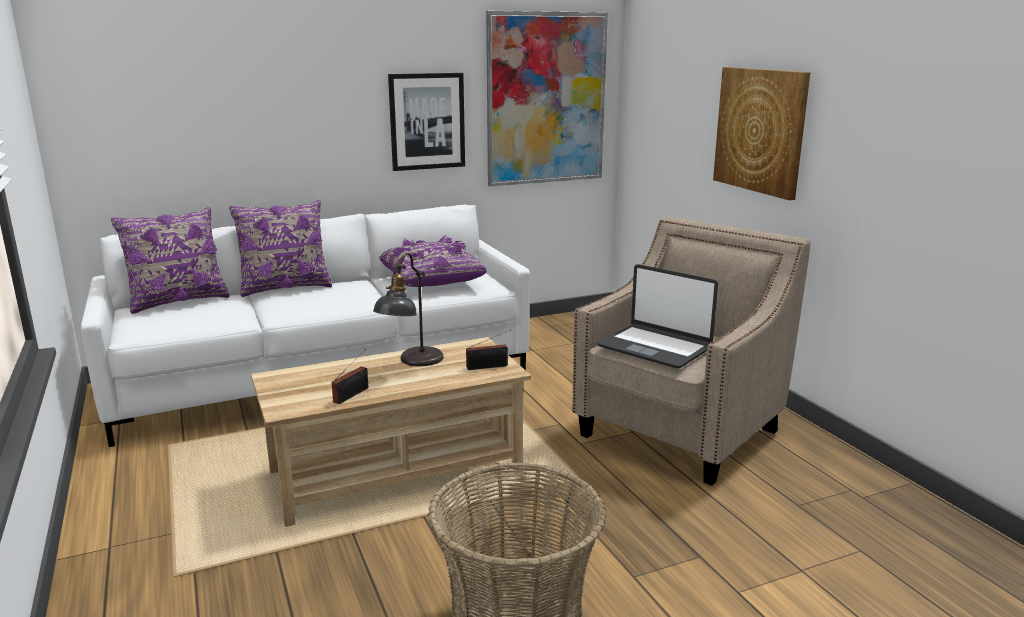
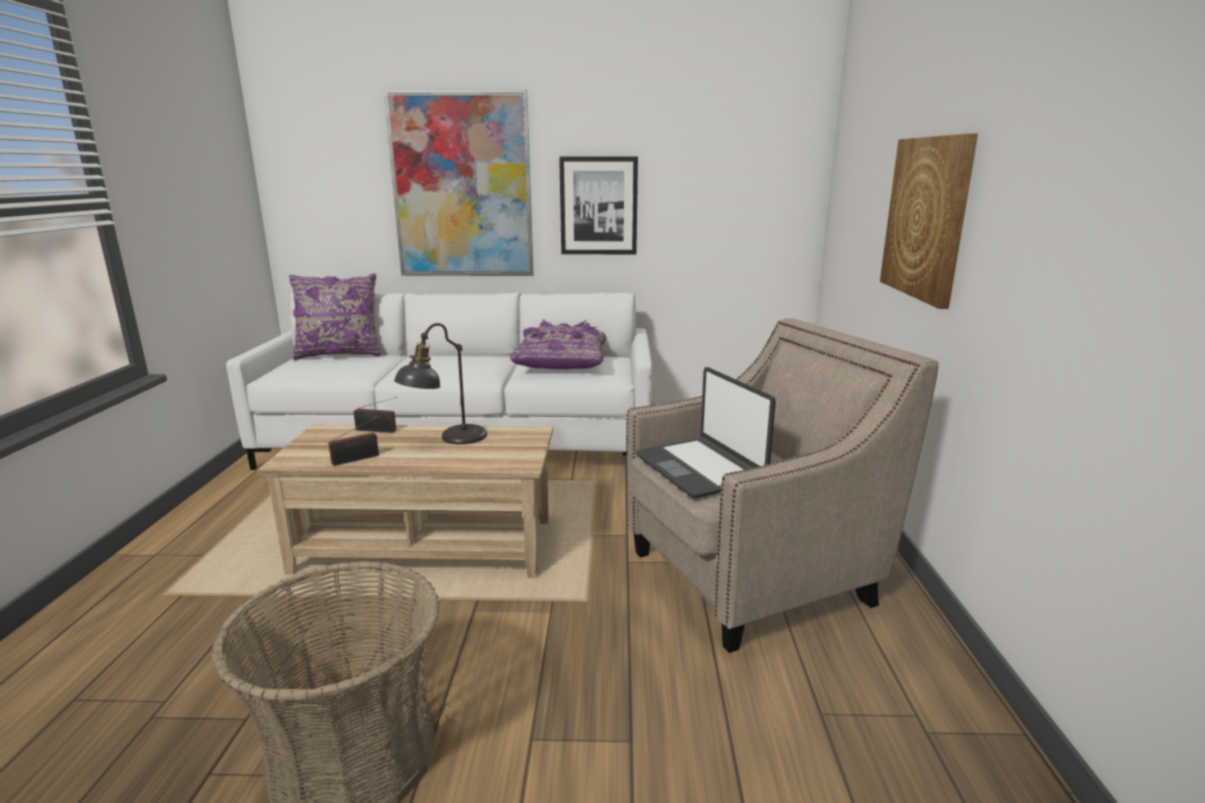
camera: 25 degrees right, 0 degrees up
purple pillow [229,200,332,297] -> none
radio [466,330,511,370] -> radio moved to [354,397,397,433]
picture [486,11,608,186] -> picture moved to [383,90,533,276]

